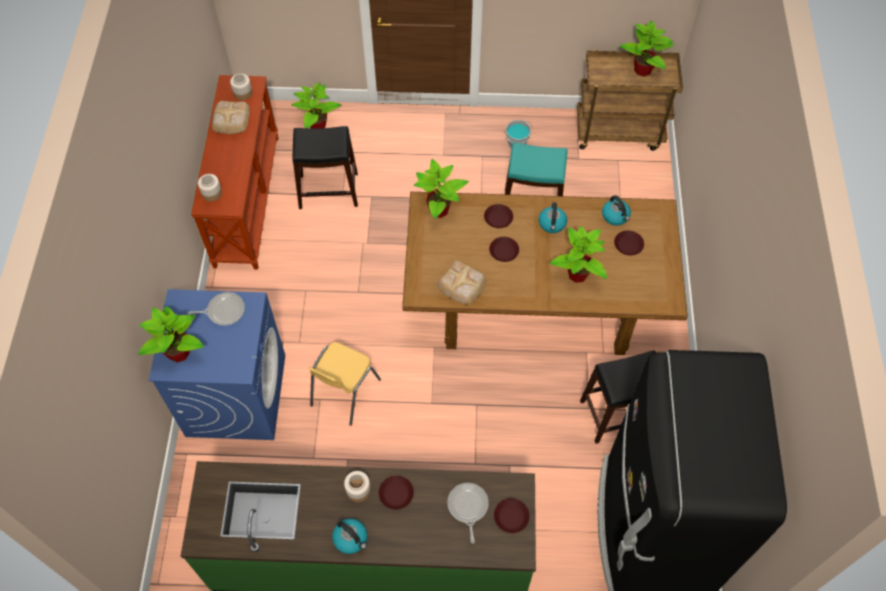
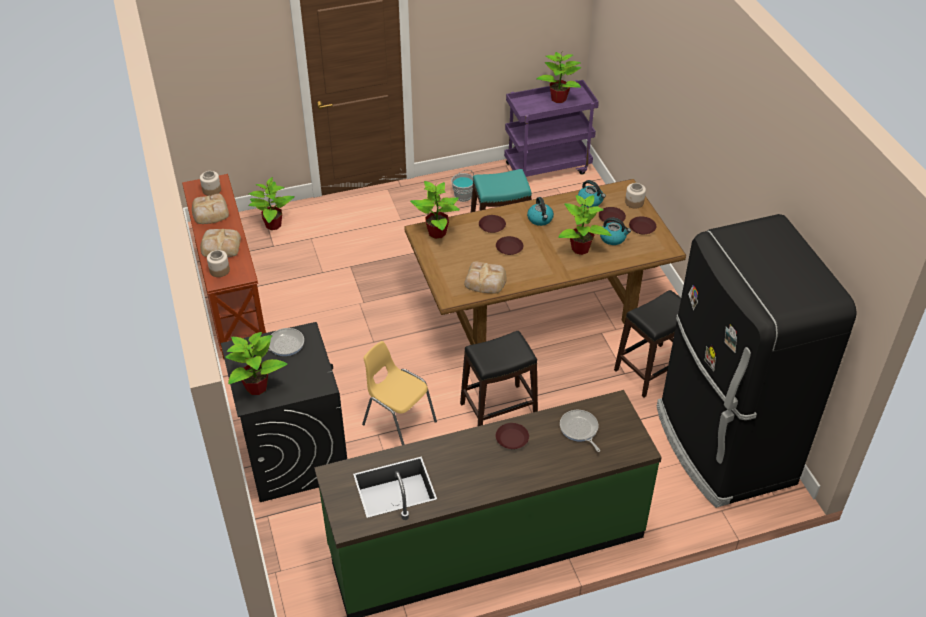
camera: 20 degrees left, 15 degrees down
blue washing machine [149,289,285,440] -> black washing machine [221,322,347,502]
black stool [292,126,358,209] -> black stool moved to [460,331,538,426]
yellow chair [308,342,381,426] -> yellow chair turned 120 degrees clockwise [362,341,437,445]
kettle [332,519,368,554] -> kettle moved to [600,217,631,245]
jar [344,471,371,502] -> jar moved to [625,183,646,209]
brown plate [494,498,530,533] -> brown plate moved to [629,216,656,234]
brown cart [577,49,683,151] -> purple cart [504,80,599,177]
none -> bread [200,229,241,257]

